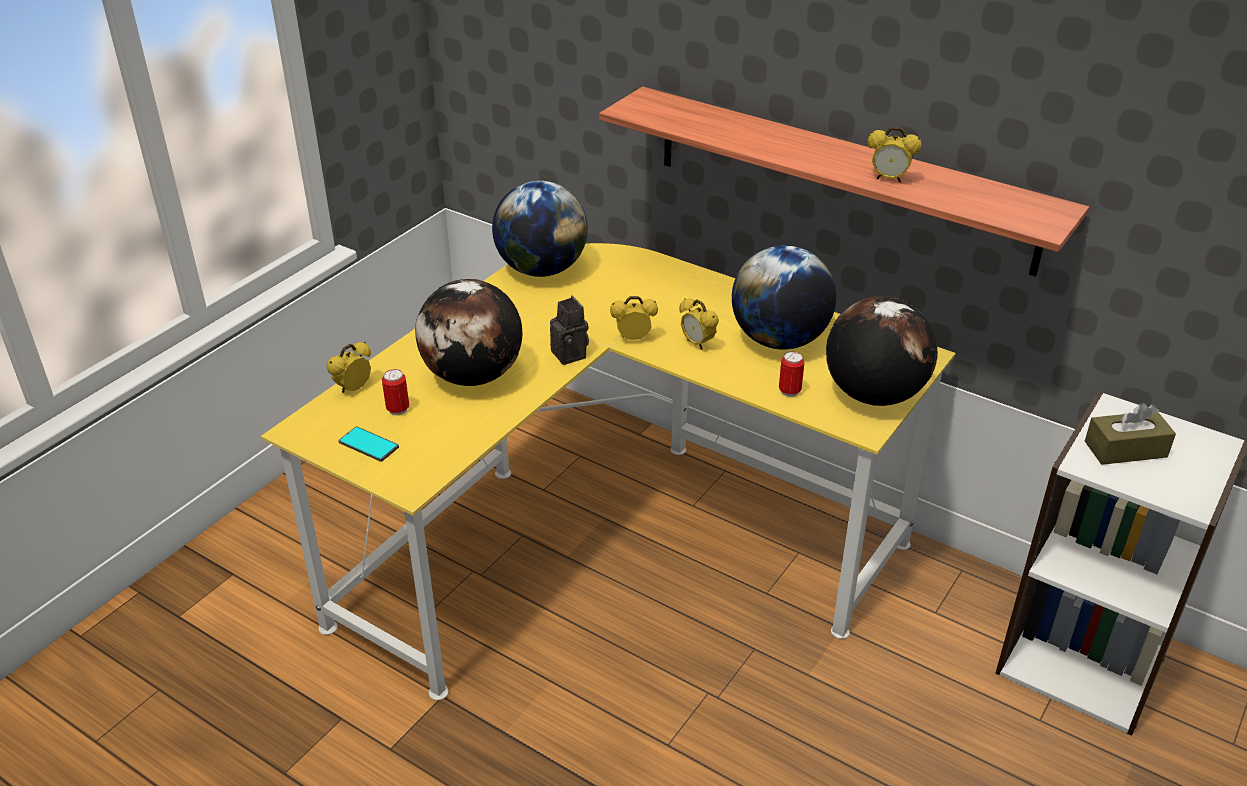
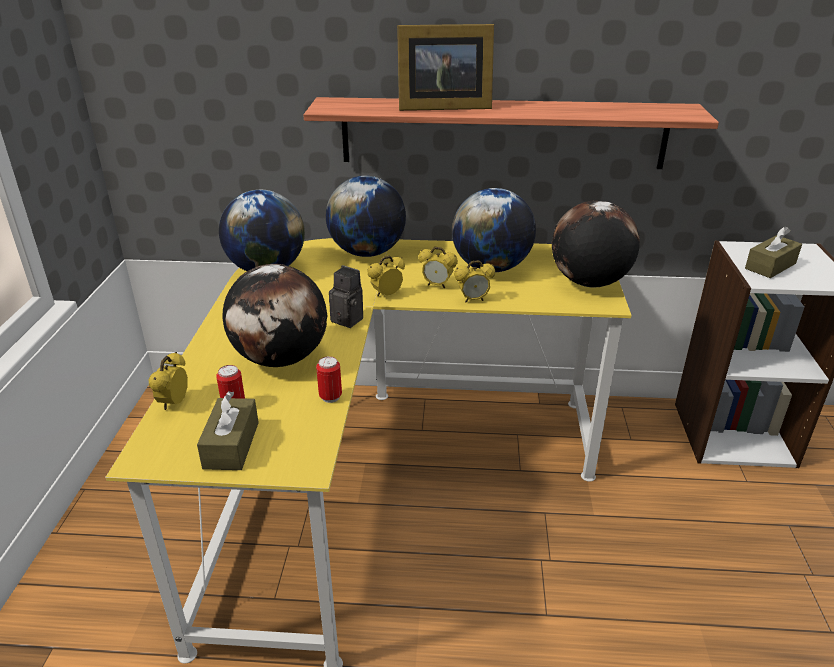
camera: 30 degrees left, 5 degrees down
phone [338,426,399,462] -> brown tissue box [197,391,259,470]
can [779,351,805,397] -> can moved to [316,356,342,403]
alarm clock [867,127,922,183] -> alarm clock moved to [454,260,495,303]
none -> globe [326,176,406,257]
none -> picture frame [397,24,494,111]

